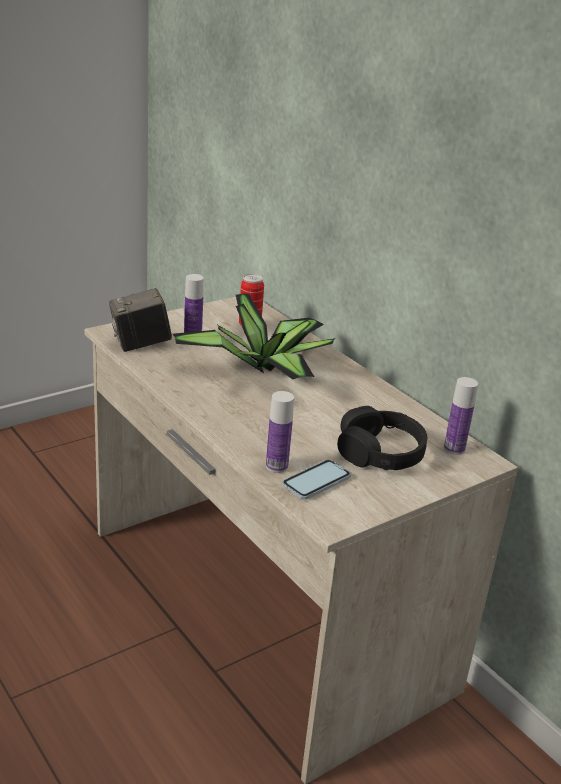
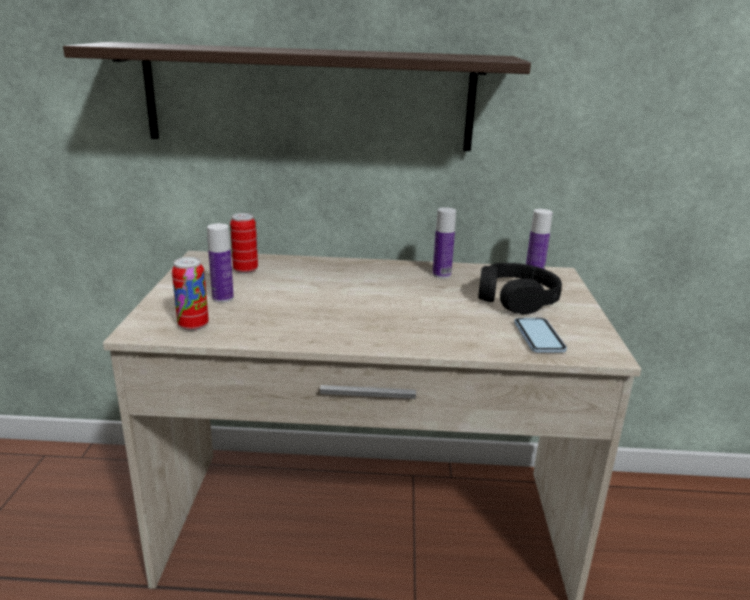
camera: 50 degrees left, 5 degrees down
camera [109,288,172,352] -> can [172,257,209,331]
potted plant [173,294,336,380] -> none
bottle [266,391,294,473] -> bottle moved to [433,207,456,278]
none -> shelf [63,42,531,151]

